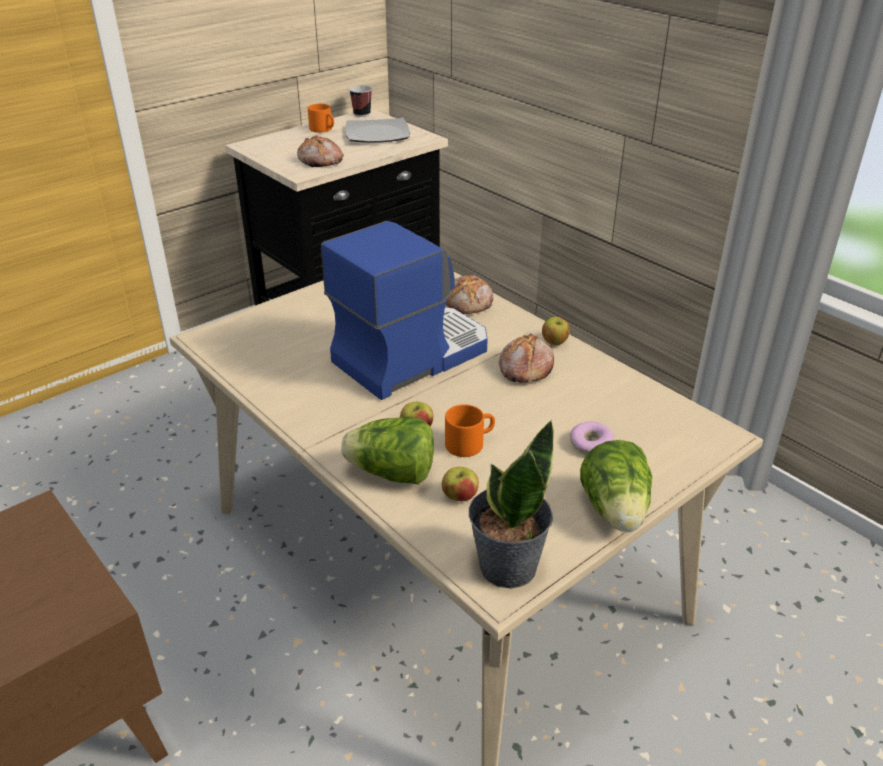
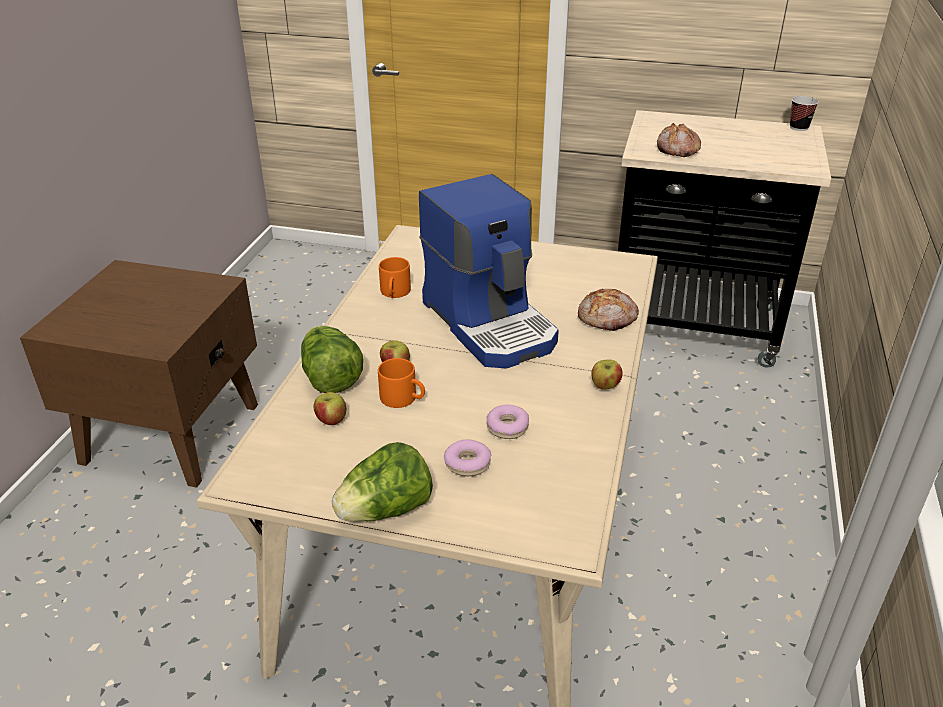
camera: 55 degrees right, 0 degrees up
orange mug [308,104,334,133] -> orange mug moved to [379,257,411,298]
coffee machine [321,221,488,400] -> coffee machine turned 45 degrees clockwise [419,174,559,369]
plate [345,118,410,143] -> none
potted plant [469,419,554,589] -> none
bread [499,333,554,383] -> none
none -> donut [486,405,529,439]

